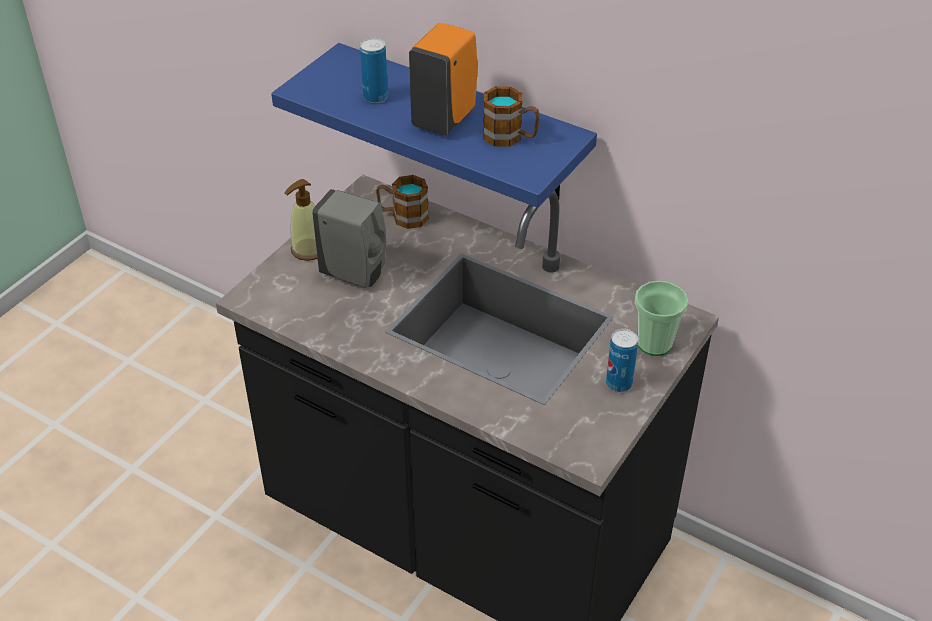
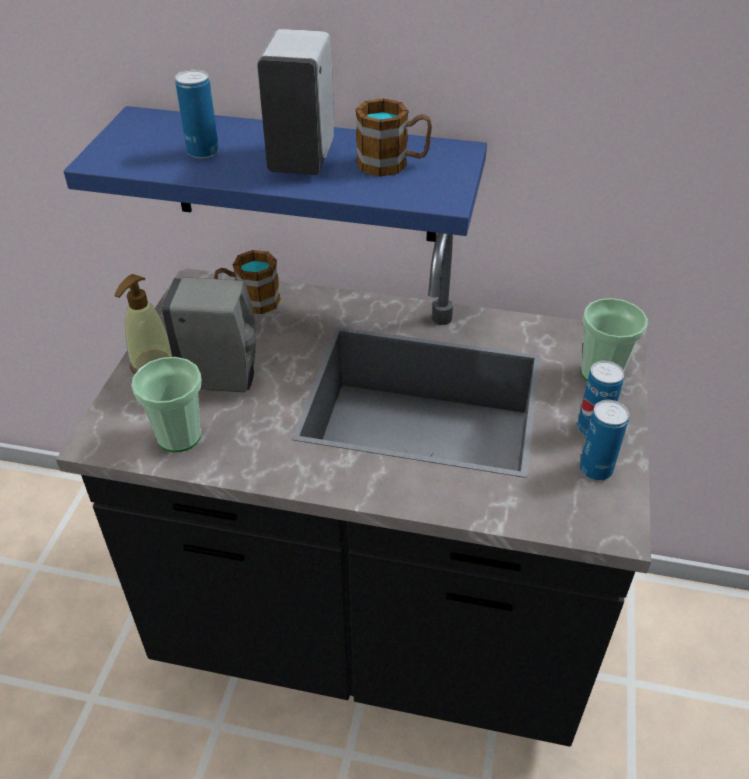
camera: 20 degrees left, 0 degrees up
orange soap dispenser [409,23,477,136] -> white soap dispenser [257,29,334,175]
none -> cup [132,357,201,452]
none -> can [579,400,629,481]

